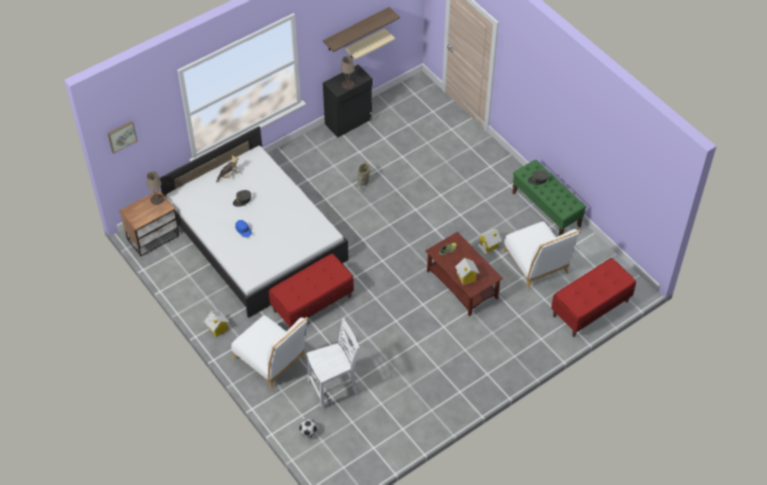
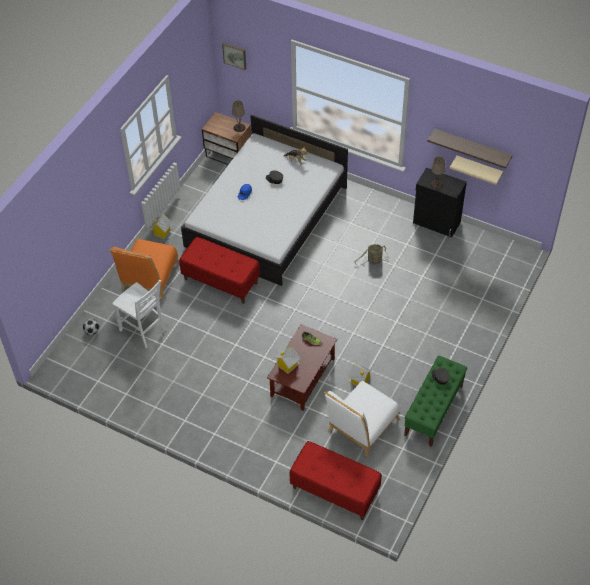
camera: 65 degrees right, 0 degrees up
white chair [231,315,308,390] -> orange chair [109,239,179,300]

